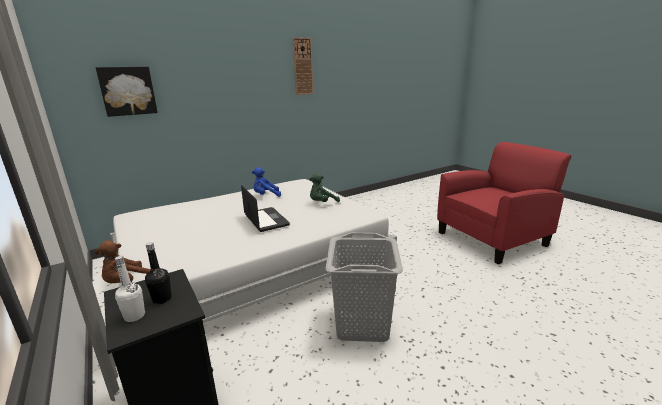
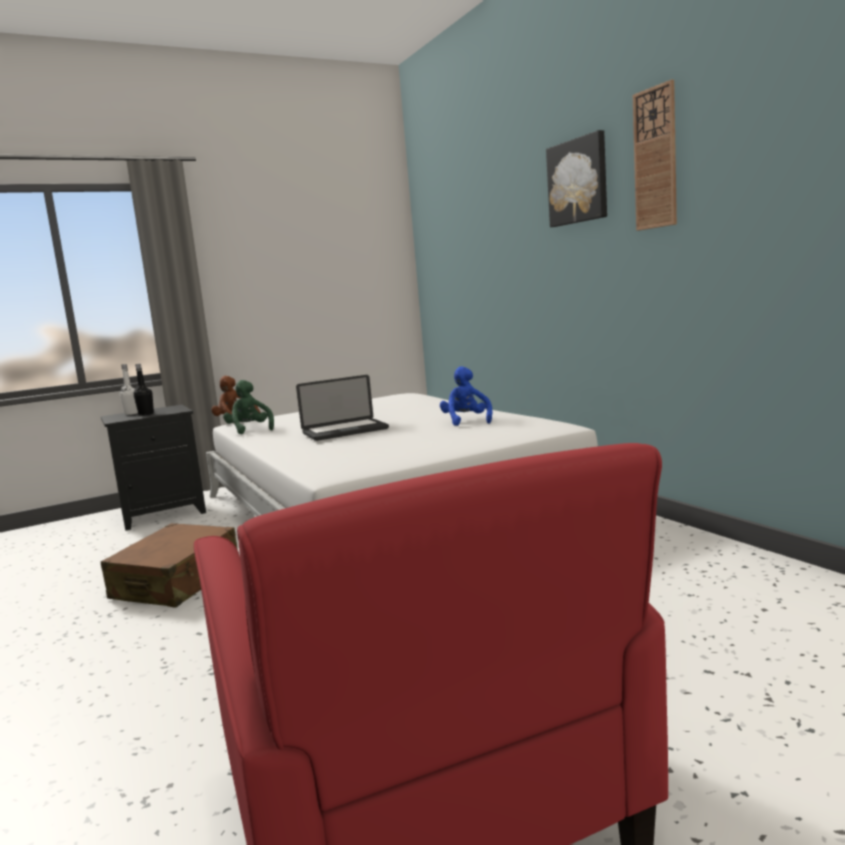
camera: 95 degrees right, 10 degrees down
picture [96,67,158,117] -> picture moved to [546,130,607,227]
green plush toy [309,173,340,202] -> green plush toy moved to [223,380,274,434]
grey laundry basket [325,233,403,342] -> brown suitcase [101,523,238,607]

